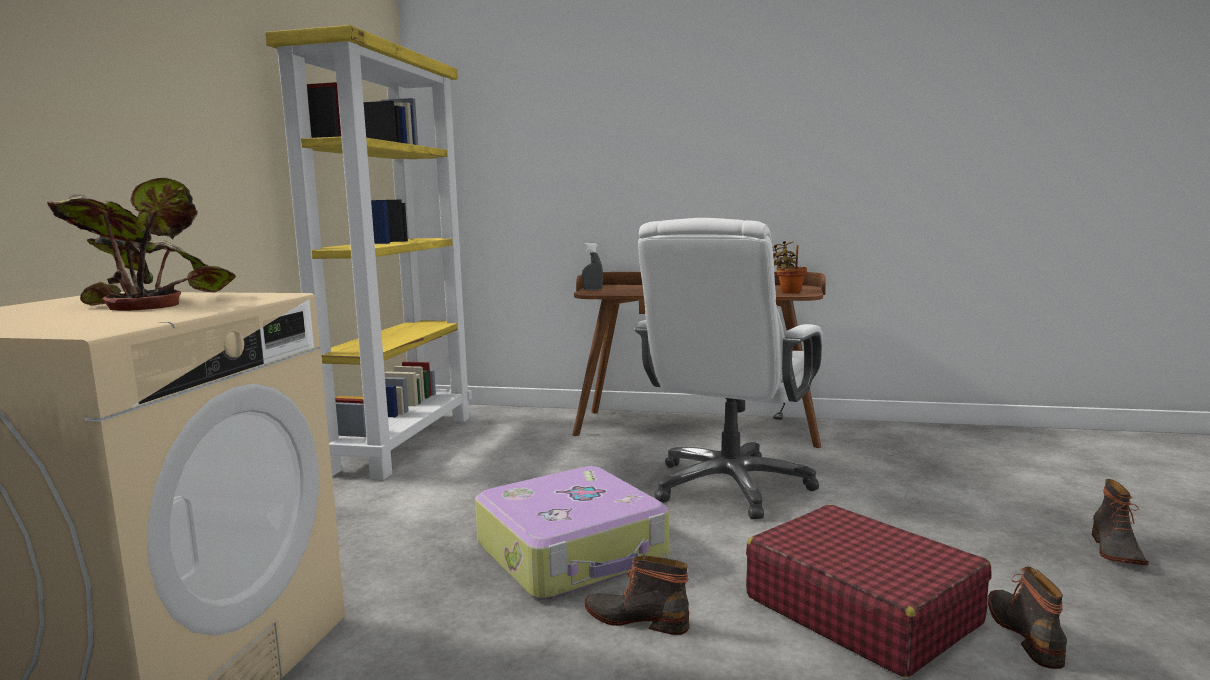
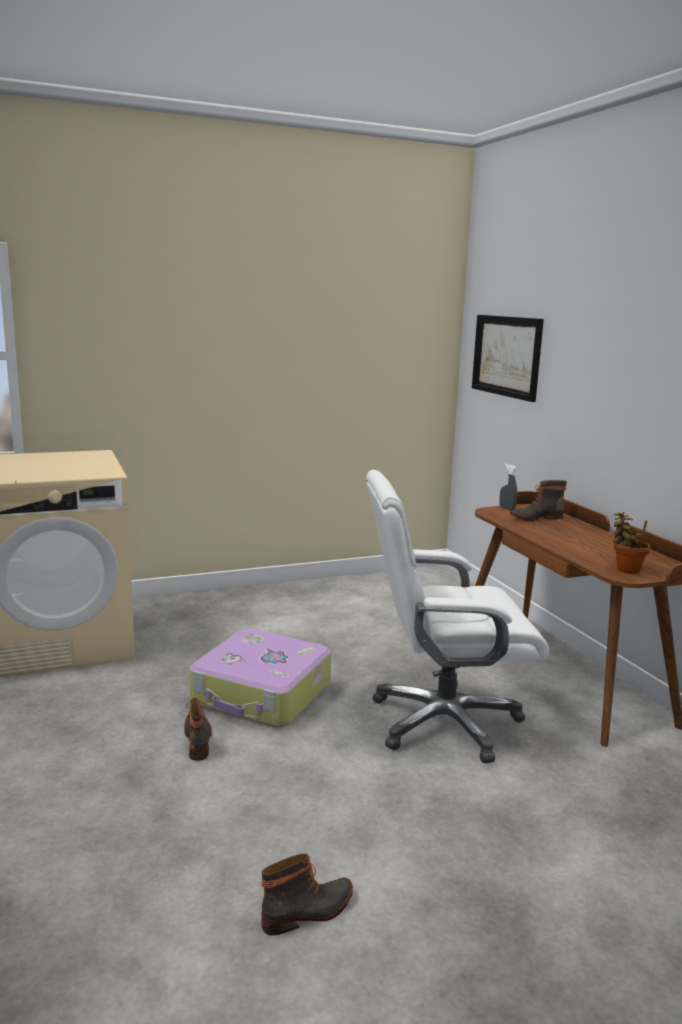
camera: 55 degrees right, 5 degrees up
potted plant [47,177,236,311] -> none
yellow bookcase [265,25,472,480] -> none
red suitcase [746,504,992,677] -> none
boot [1092,479,1149,566] -> boot moved to [510,480,567,522]
none -> picture [472,315,544,402]

